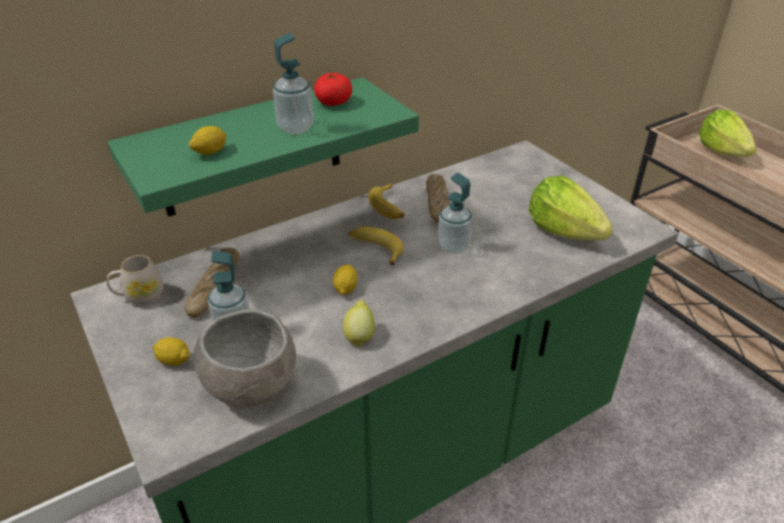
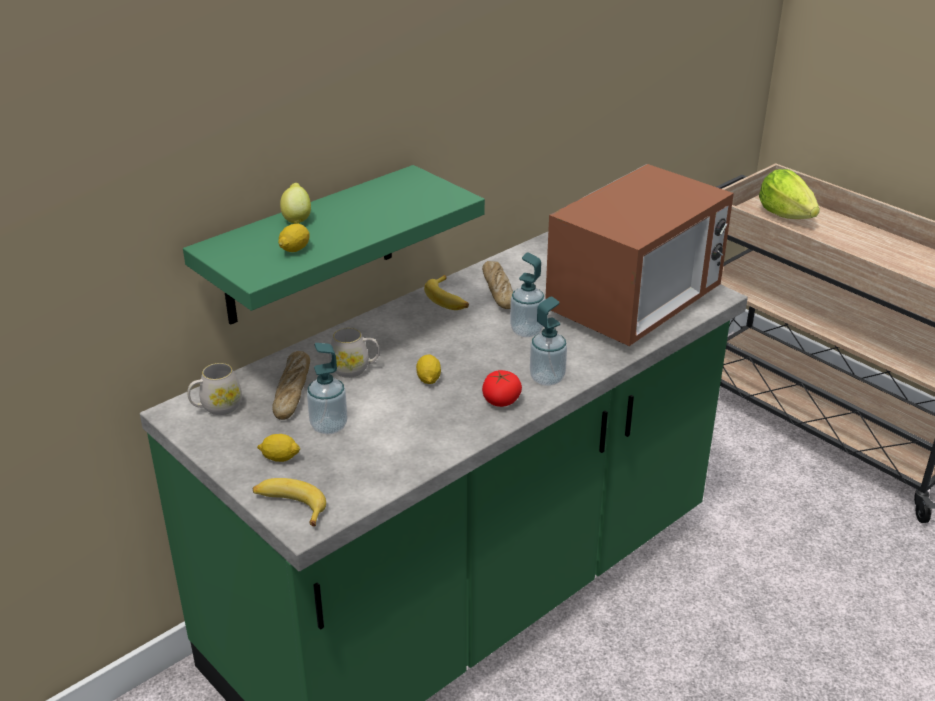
camera: 10 degrees left, 5 degrees down
grey bowl [194,309,296,408] -> none
soap dispenser [273,33,314,134] -> soap dispenser moved to [530,297,567,386]
tomato [314,73,352,106] -> tomato moved to [482,370,522,407]
lemon [343,300,375,347] -> lemon moved to [280,183,311,224]
banana [349,227,404,265] -> banana moved to [253,478,326,526]
lettuce [529,176,613,240] -> microwave [545,164,734,346]
none -> white mug [329,328,379,378]

